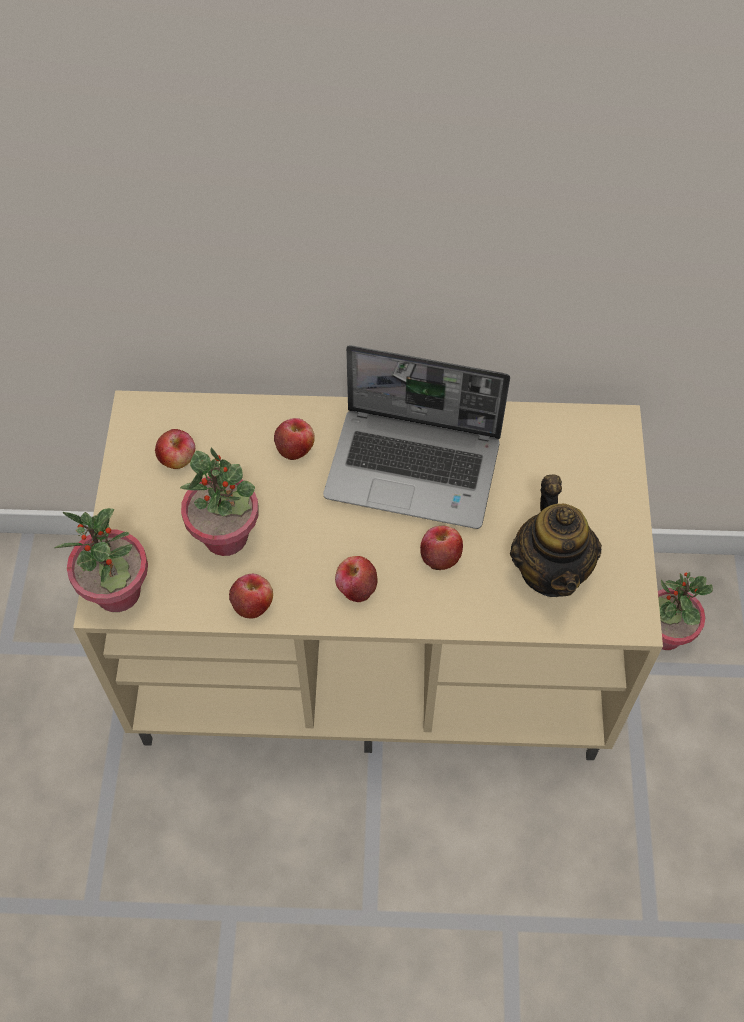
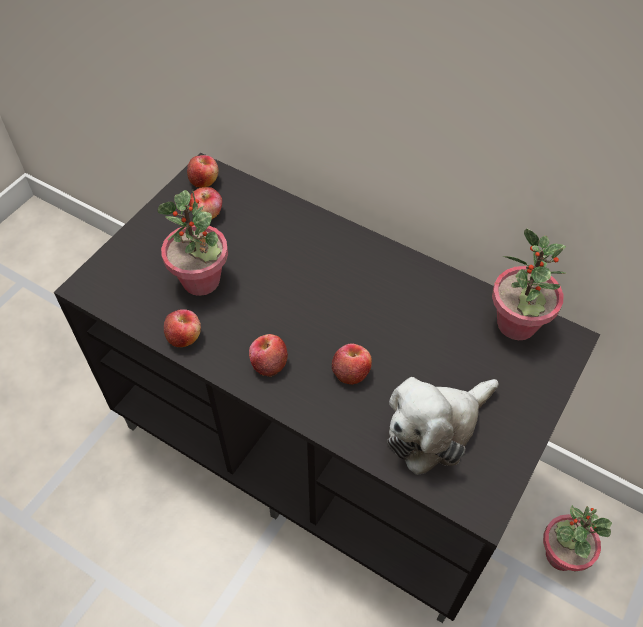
camera: 30 degrees right, 5 degrees down
potted plant [55,508,148,612] -> potted plant moved to [492,229,566,340]
beige tv stand [73,390,663,760] -> black tv stand [54,153,601,623]
apple [274,418,315,460] -> apple moved to [187,155,219,188]
laptop [323,345,510,529] -> none
teapot [510,474,602,597] -> plush toy [387,377,499,475]

